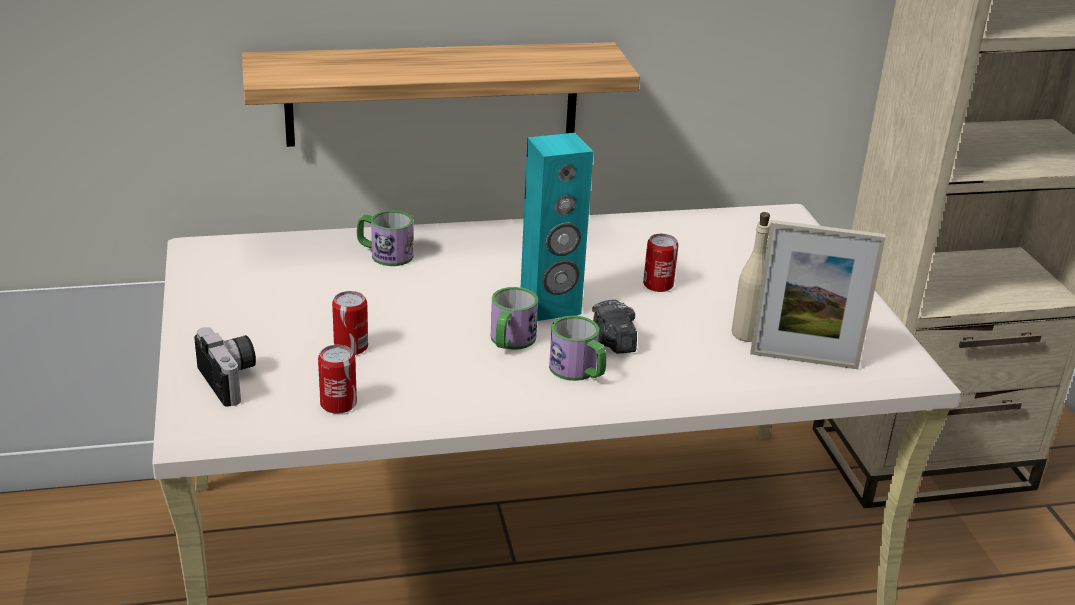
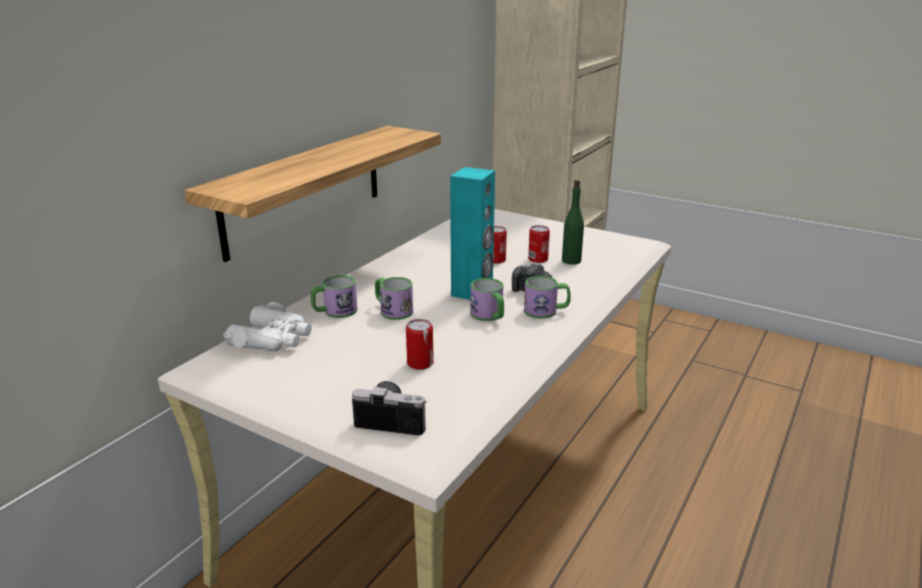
camera: 45 degrees left, 5 degrees down
can [318,345,357,414] -> can moved to [528,225,550,263]
beige bottle [732,212,770,342] -> green bottle [562,180,584,265]
picture frame [750,220,886,369] -> none
none -> white binoculars [223,302,312,351]
none -> mug [375,277,413,320]

